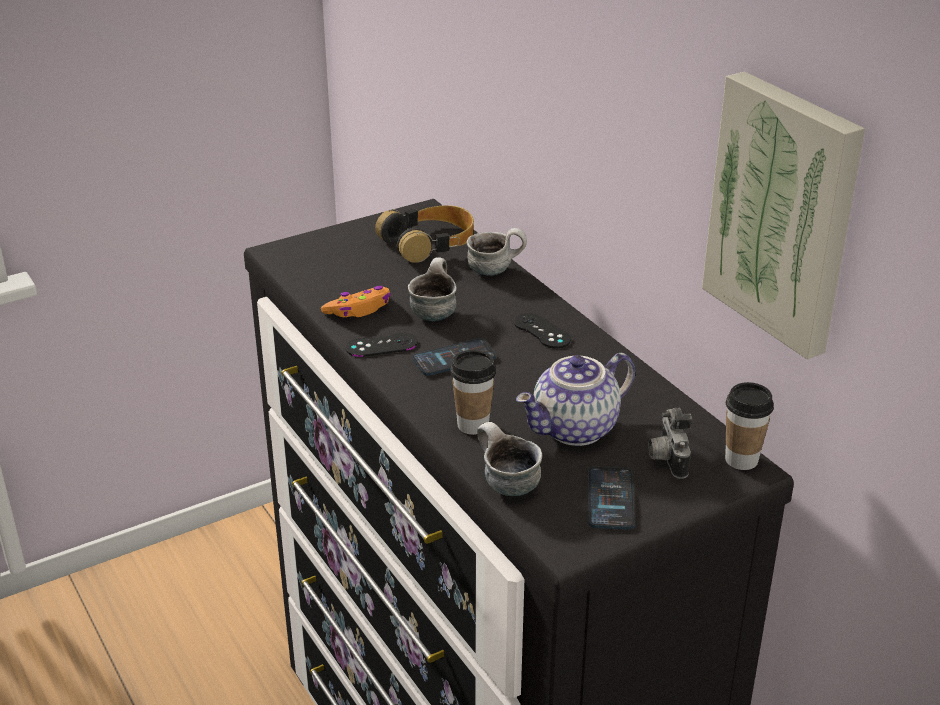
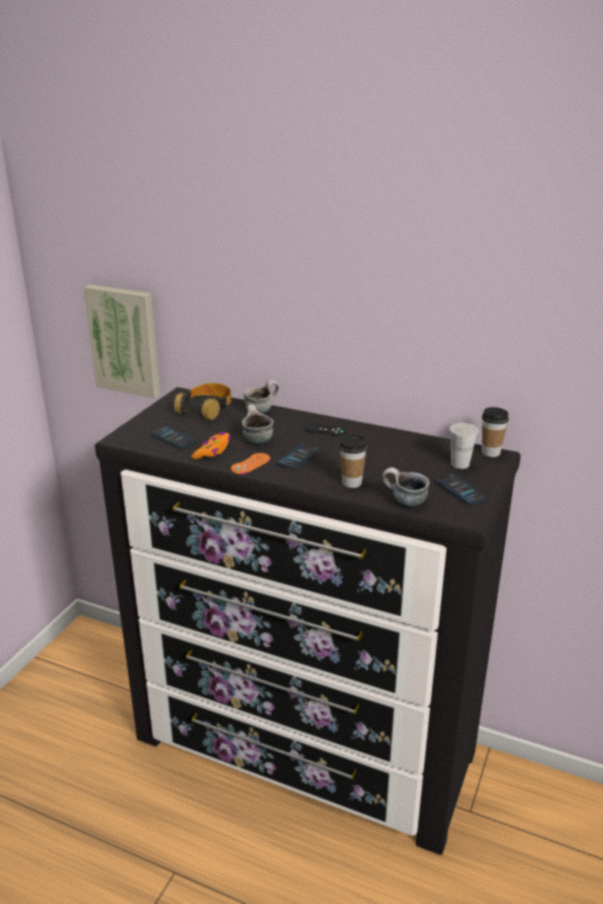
camera: 35 degrees left, 5 degrees down
black game controller [345,332,418,357] -> orange game controller [231,453,270,474]
teapot [516,353,635,446] -> none
camera [649,408,692,479] -> white cup [449,423,479,469]
picture [702,71,865,360] -> picture moved to [83,284,160,398]
none -> phone [150,426,197,449]

